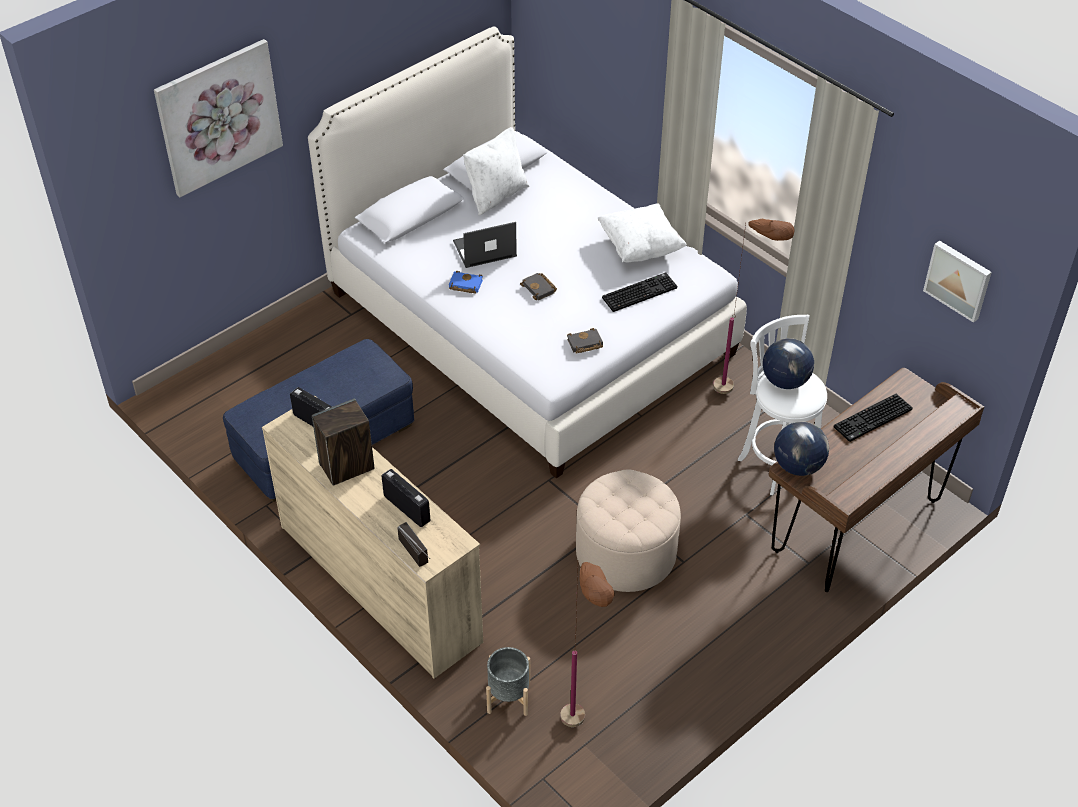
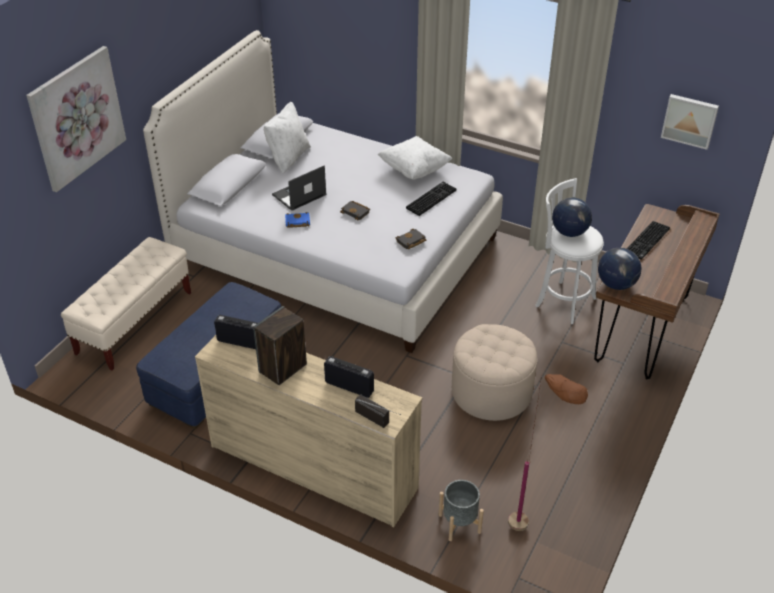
camera: 20 degrees left, 5 degrees down
brown floor lamp [713,219,795,394] -> none
none -> beige bench [61,237,191,370]

